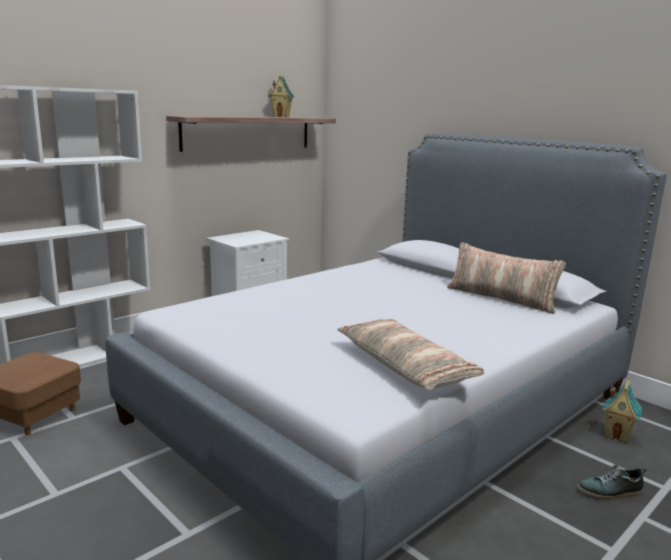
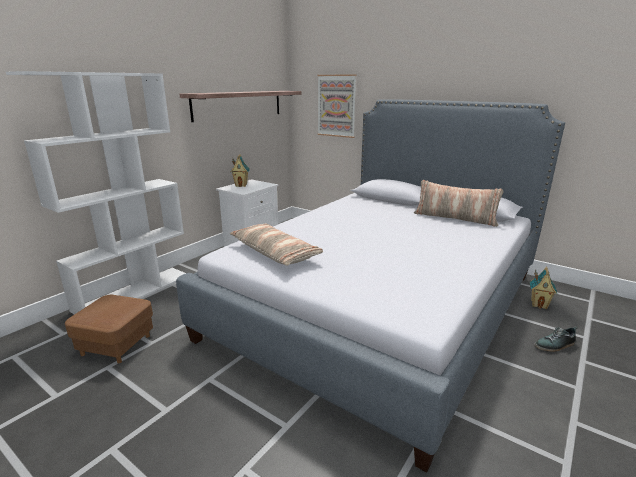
camera: 10 degrees left, 5 degrees up
toy house [269,75,294,117] -> toy house moved to [230,155,250,187]
pillow [338,319,484,390] -> pillow moved to [230,224,323,266]
none -> picture [318,74,357,138]

